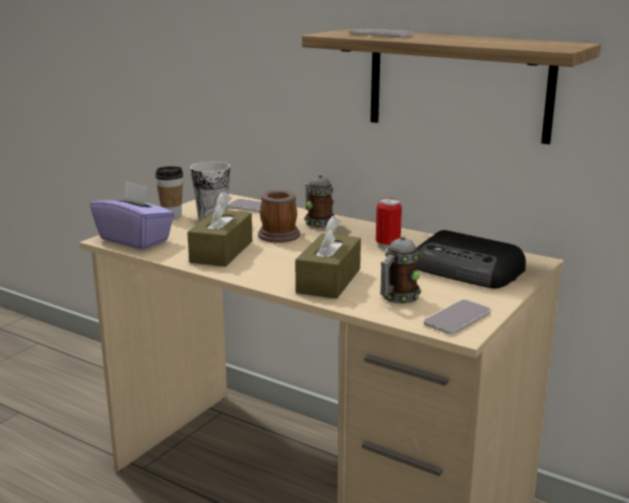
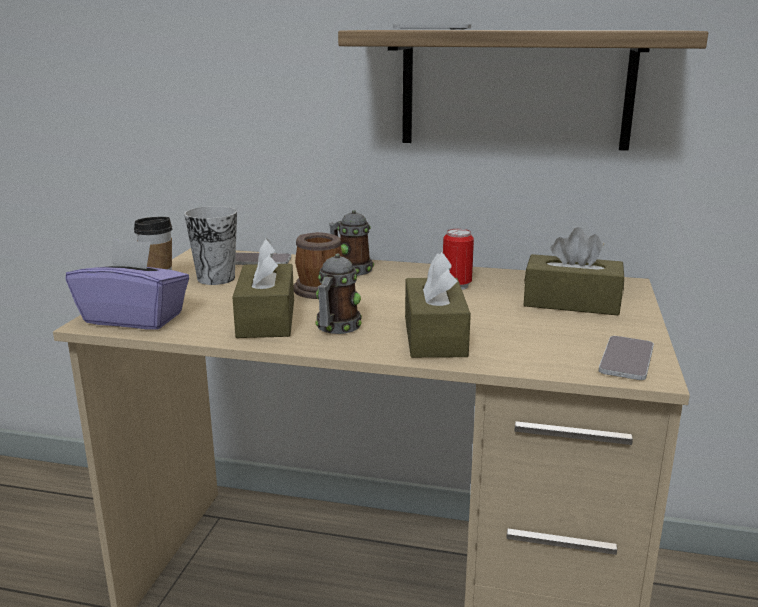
camera: 20 degrees left, 0 degrees up
mug [380,236,421,304] -> mug moved to [315,254,362,334]
radio [416,230,526,288] -> brown tissue box [524,227,624,315]

